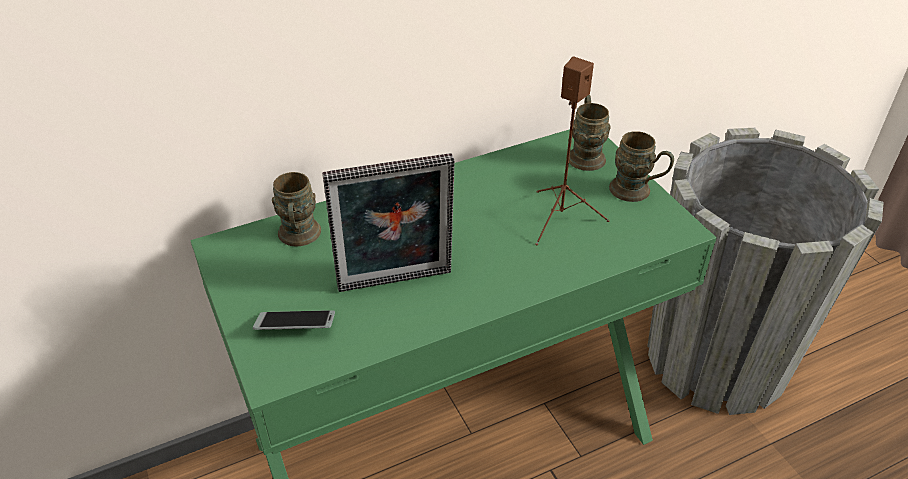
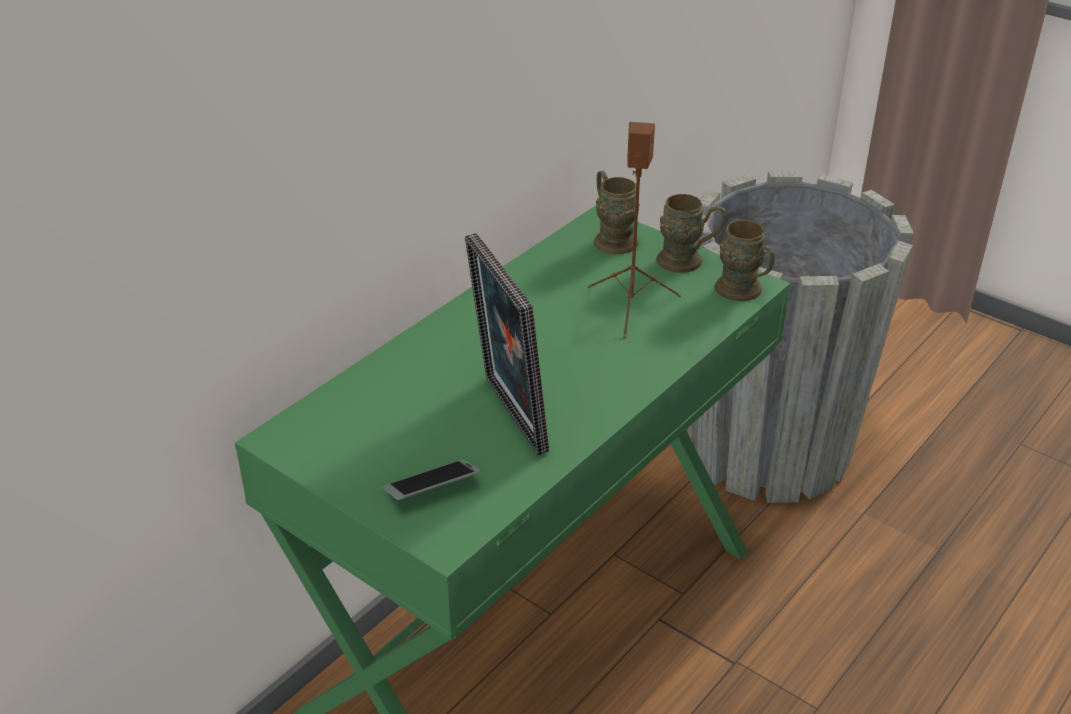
camera: 25 degrees left, 5 degrees down
brown mug [272,172,321,246] -> brown mug moved to [715,220,775,301]
picture frame [322,153,455,292] -> picture frame turned 105 degrees clockwise [465,233,549,455]

